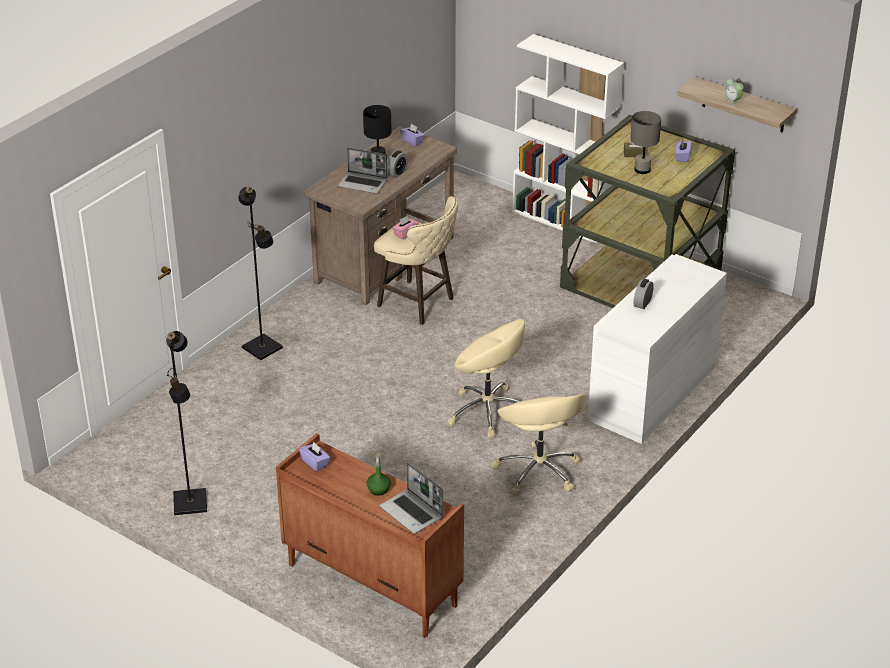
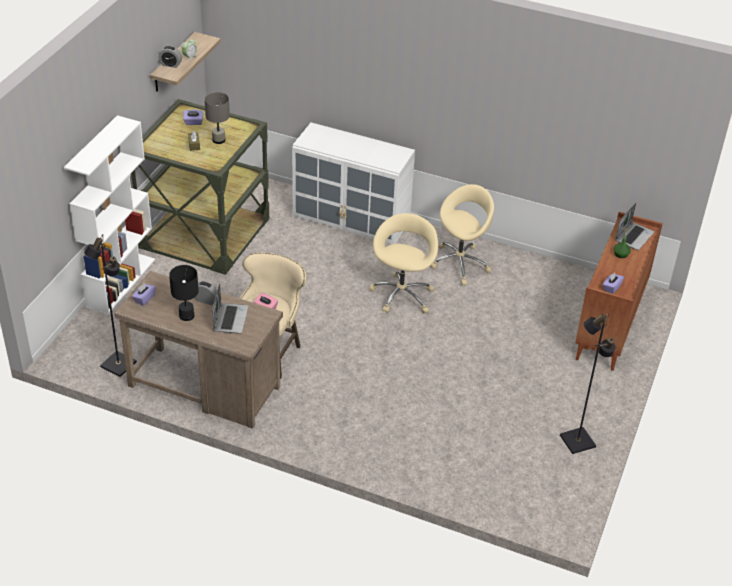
camera: 105 degrees left, 5 degrees up
black floor lamp [238,186,283,360] -> black floor lamp moved to [84,234,137,377]
alarm clock [634,279,654,309] -> alarm clock moved to [159,46,182,68]

